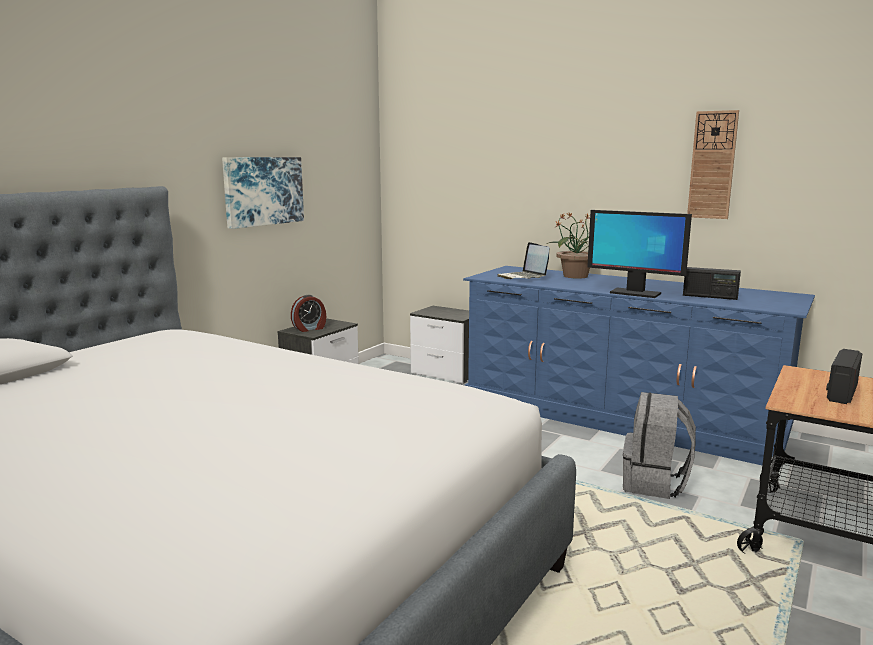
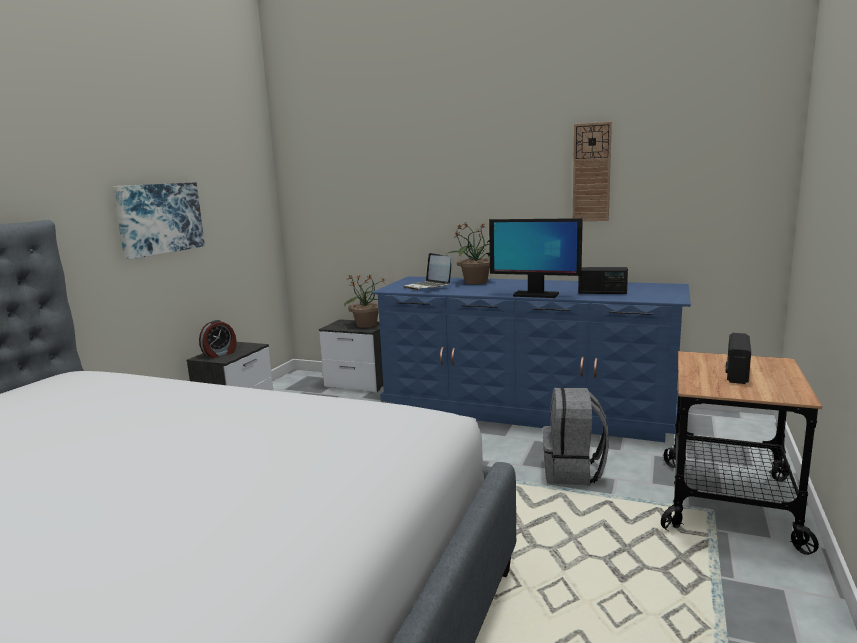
camera: 10 degrees left, 0 degrees up
none -> potted plant [344,275,386,328]

